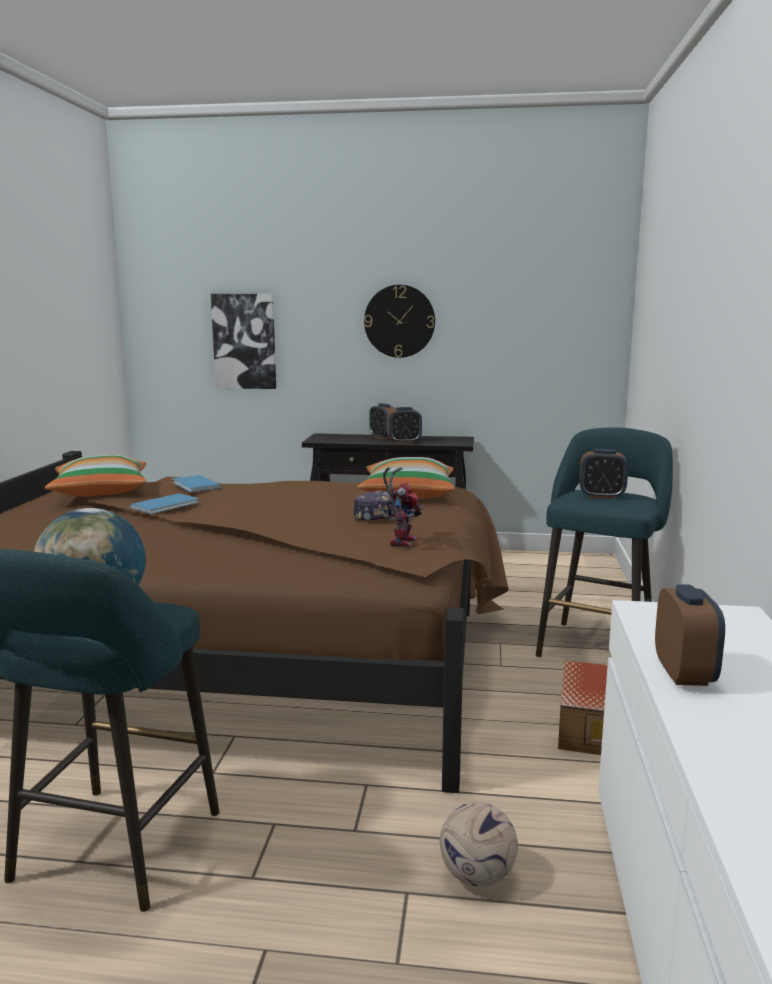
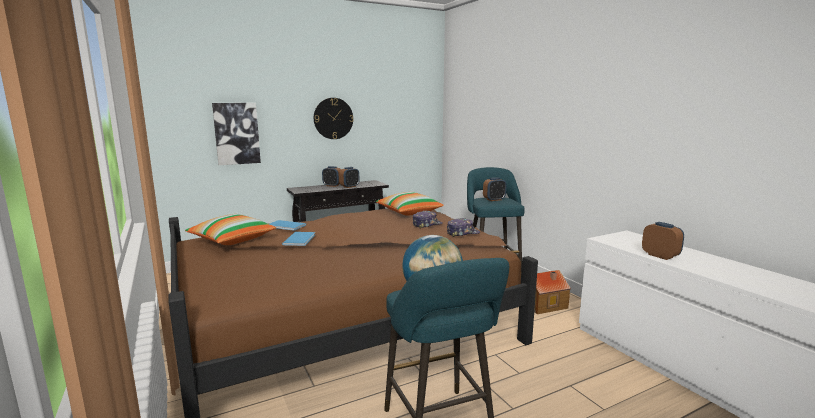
camera: 35 degrees left, 0 degrees up
toy robot [383,467,422,548] -> cap [447,218,480,237]
football [440,802,518,887] -> none

